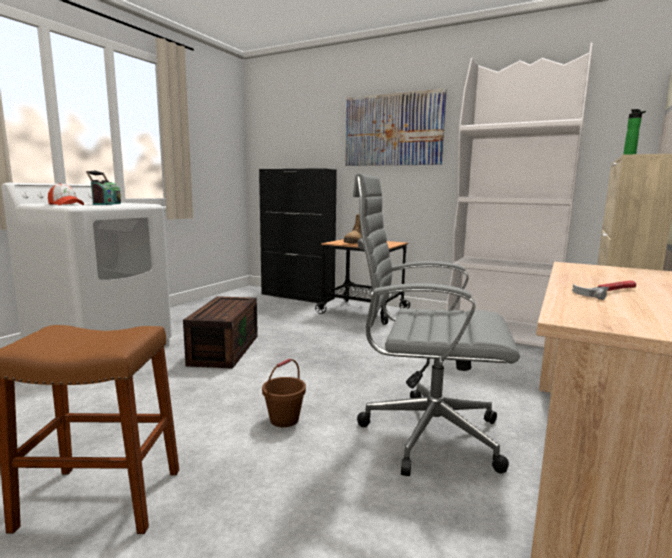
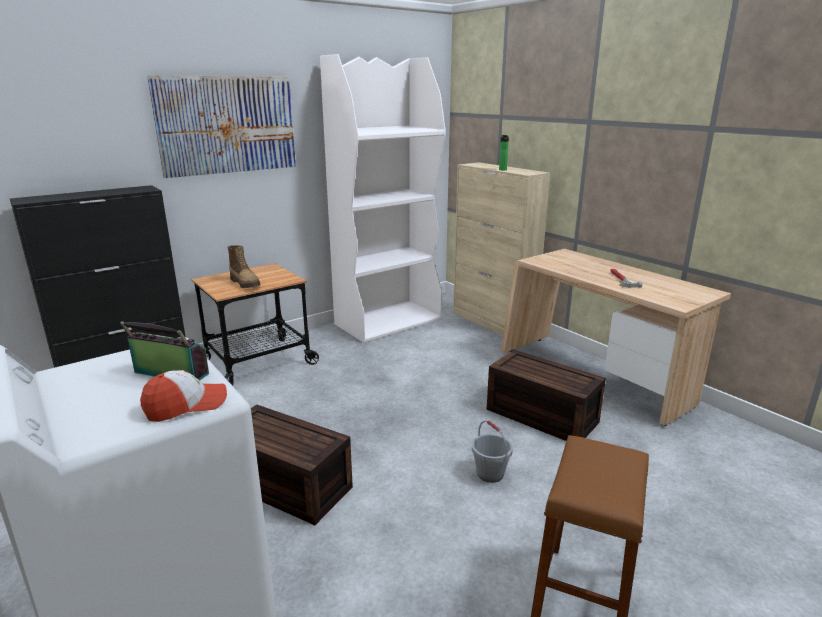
camera: 65 degrees left, 10 degrees up
brown bucket [262,358,306,427] -> grey bucket [472,420,513,483]
grey office chair [353,173,520,476] -> brown storage box [487,350,606,441]

